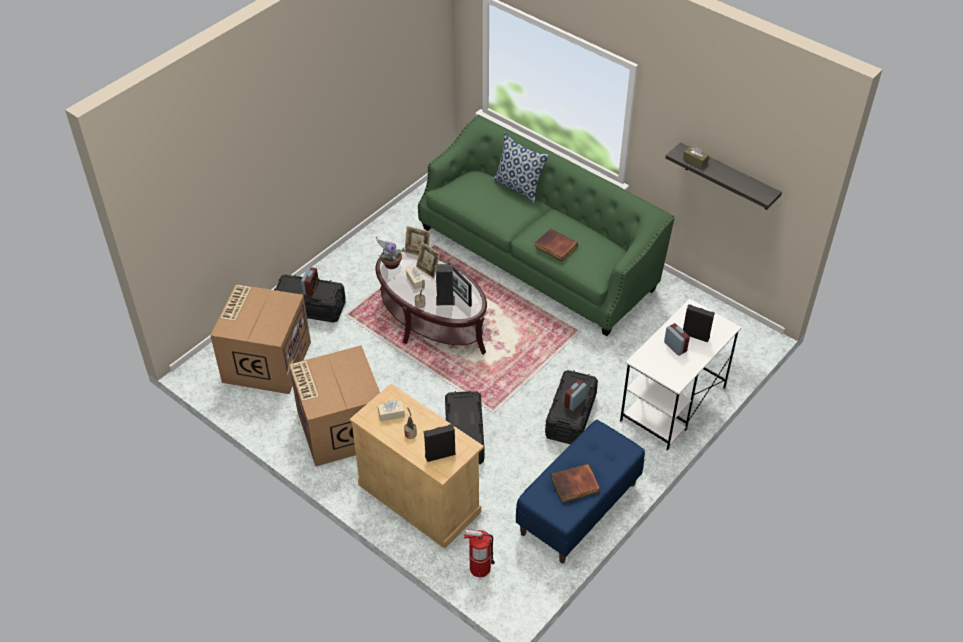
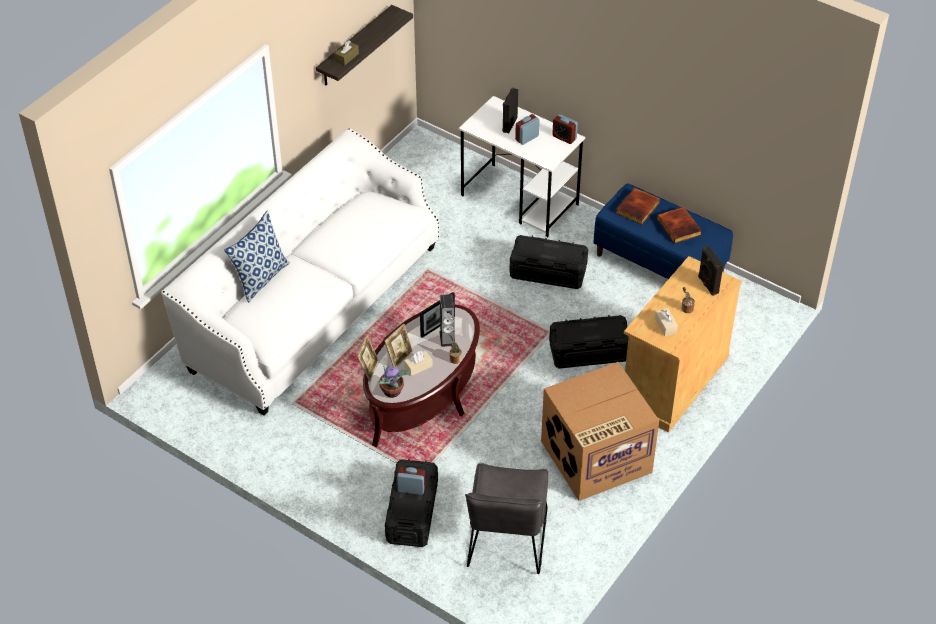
camera: 95 degrees left, 0 degrees up
cardboard box [210,284,311,394] -> grey chair [465,463,548,574]
green sofa [418,115,675,336] -> white sofa [161,128,440,415]
fire extinguisher [464,530,495,577] -> none
book [534,228,578,261] -> book moved to [616,187,660,225]
alarm clock [564,380,587,411] -> alarm clock moved to [552,114,578,144]

